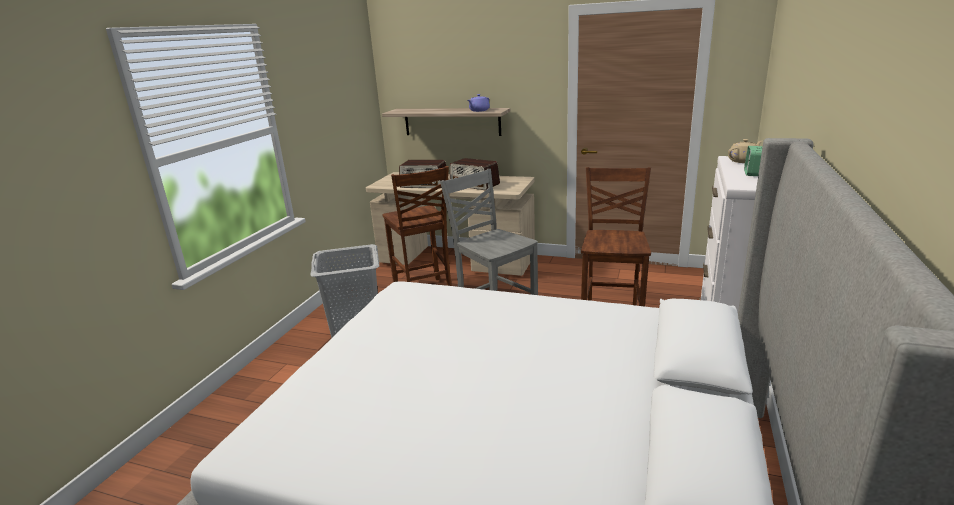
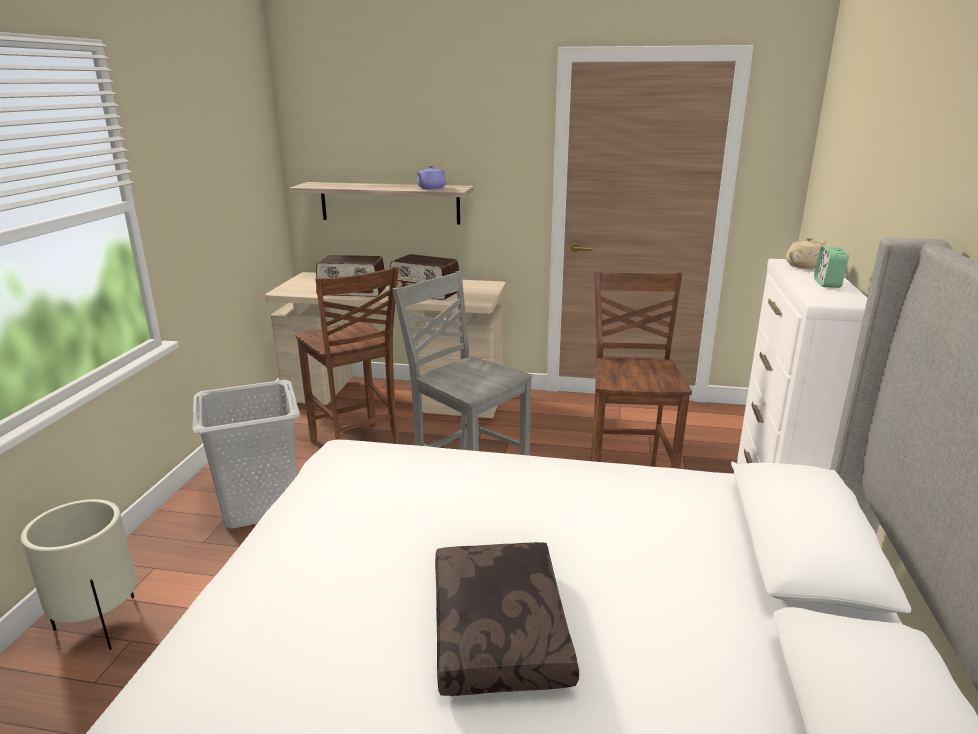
camera: 10 degrees left, 0 degrees up
none -> beige planter [21,499,137,650]
none -> brown pillow [435,542,579,696]

